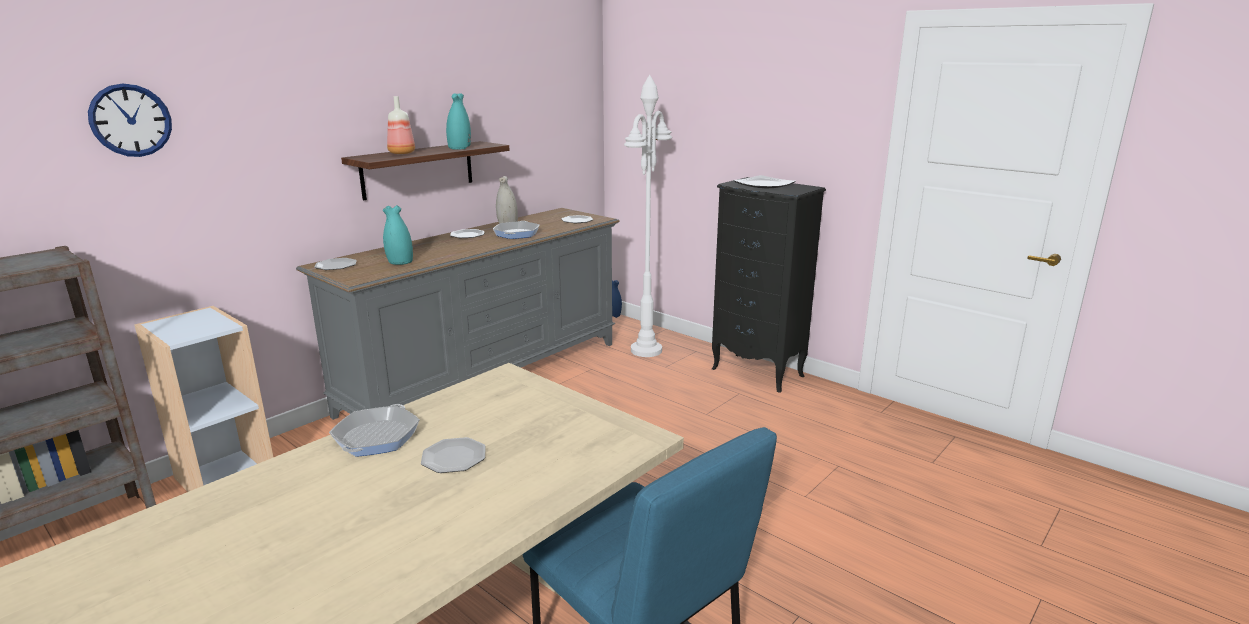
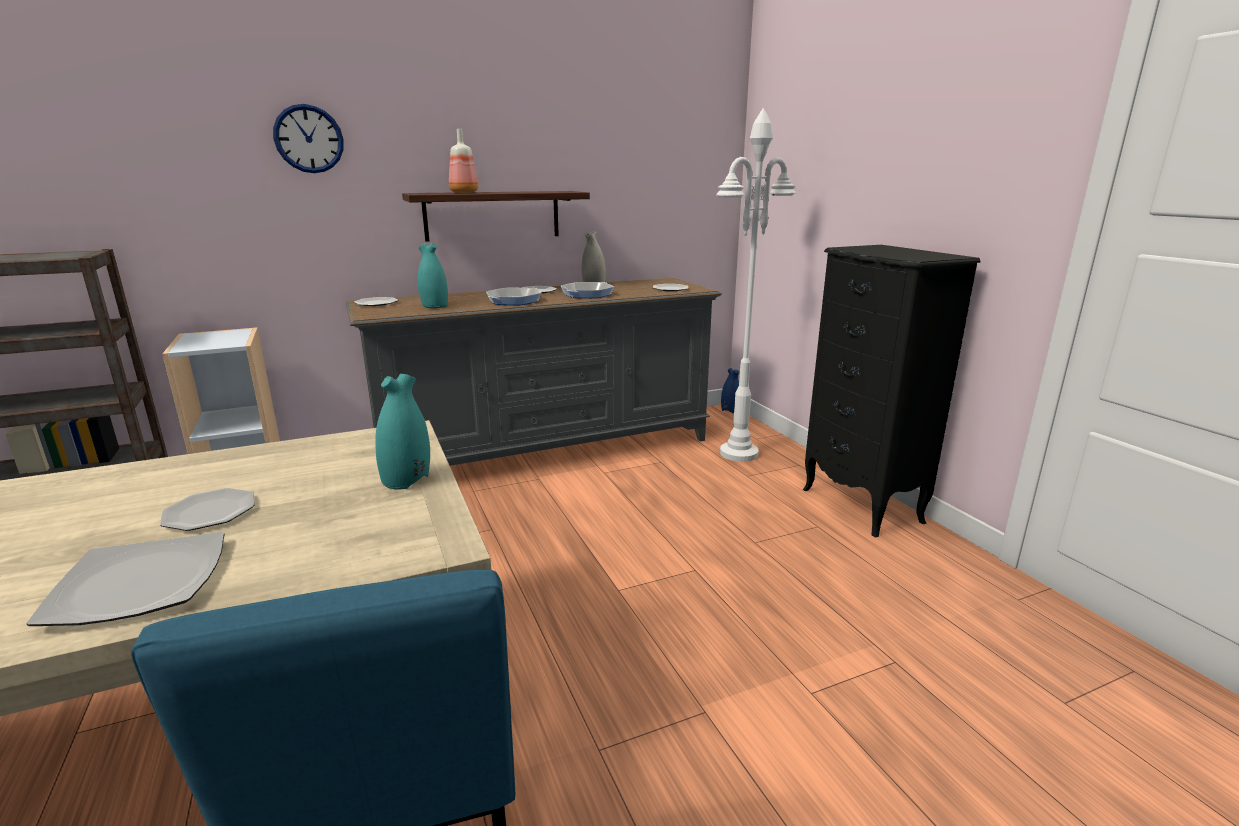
camera: 25 degrees right, 0 degrees up
wall clock [88,83,172,157] -> wall clock moved to [273,104,344,173]
frying pan [329,404,420,457] -> frying pan moved to [486,288,541,305]
turquoise vase [446,93,471,150] -> turquoise vase moved to [375,374,430,490]
plate [733,175,796,188] -> plate moved to [27,532,224,626]

